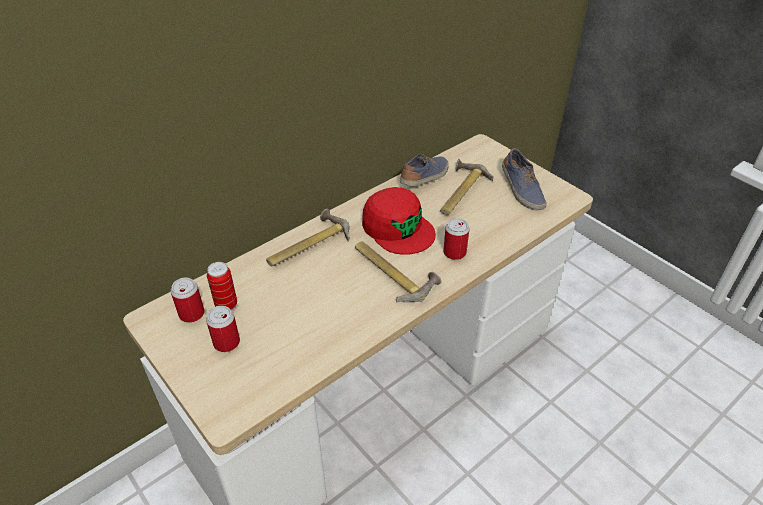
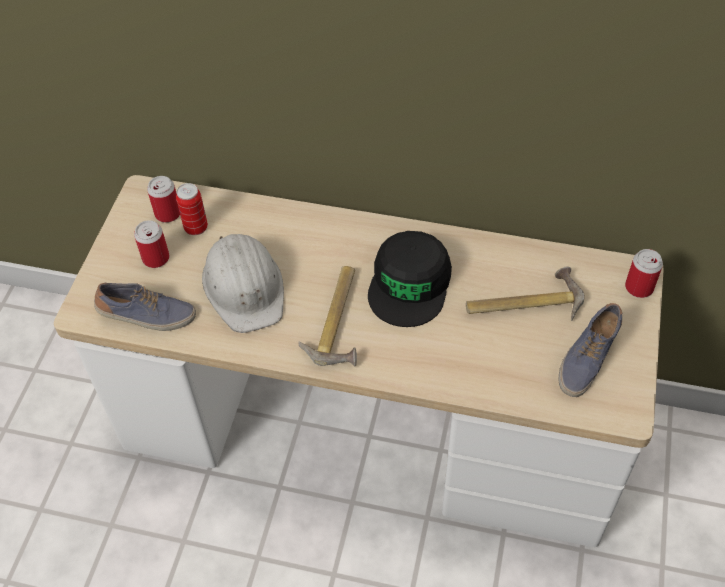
camera: 55 degrees right, 10 degrees up
hammer [266,209,350,266] -> none
red cap [362,187,436,255] -> black cap [368,231,452,327]
shoe [400,154,449,186] -> shoe moved to [94,282,196,331]
can [443,218,469,260] -> can moved to [625,249,663,298]
none -> white hard hat [202,234,284,333]

